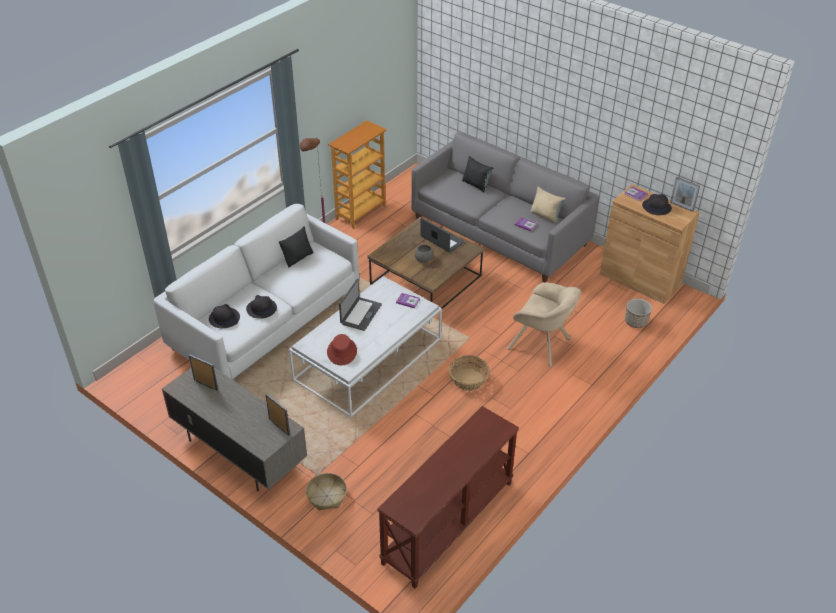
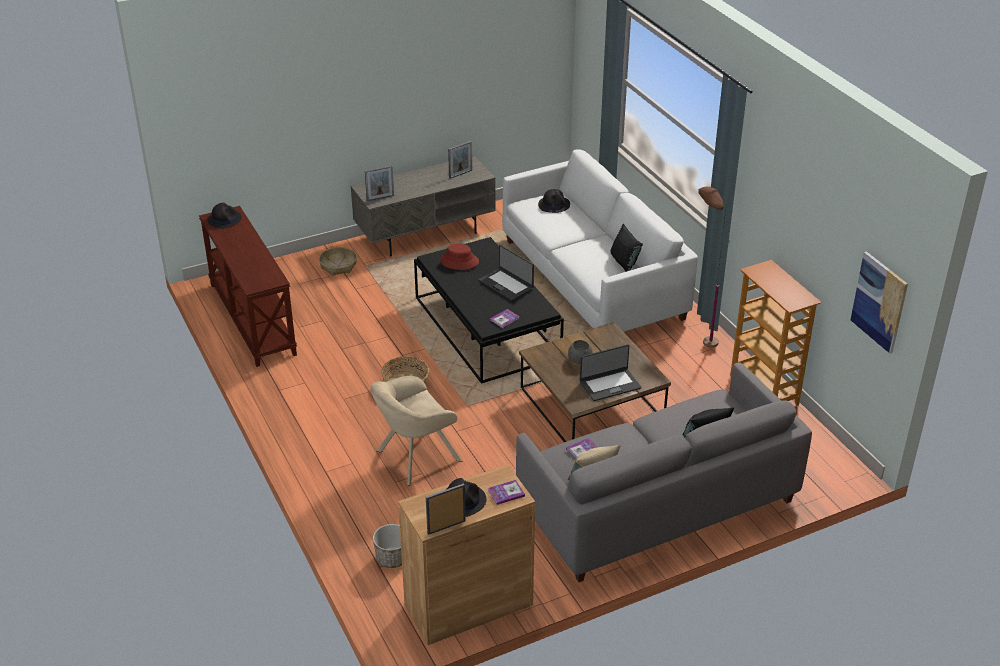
camera: 115 degrees right, 5 degrees down
black hat [246,295,277,319] -> black hat moved to [207,203,242,229]
white coffee table [289,276,442,417] -> black coffee table [414,237,564,384]
none -> picture [851,251,908,354]

